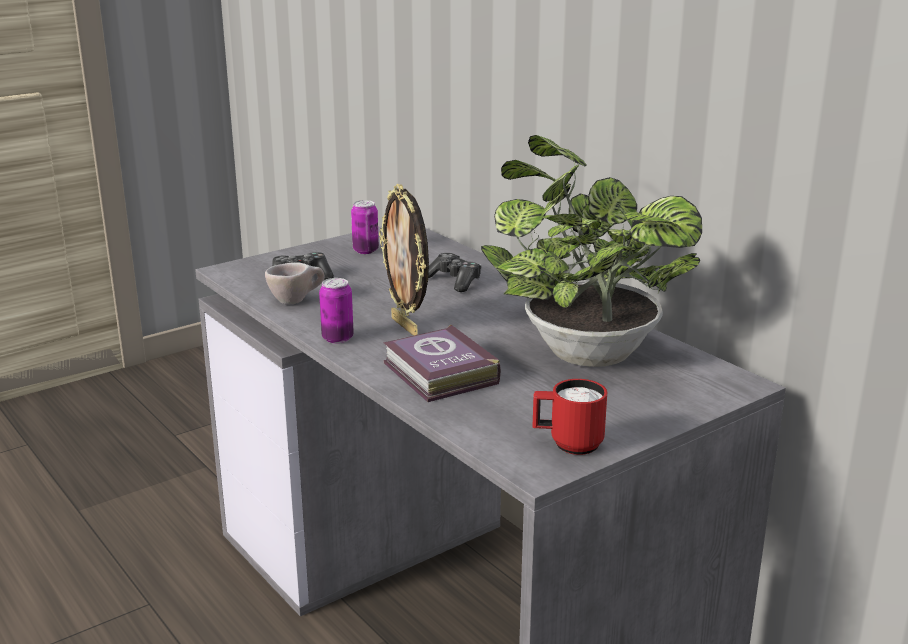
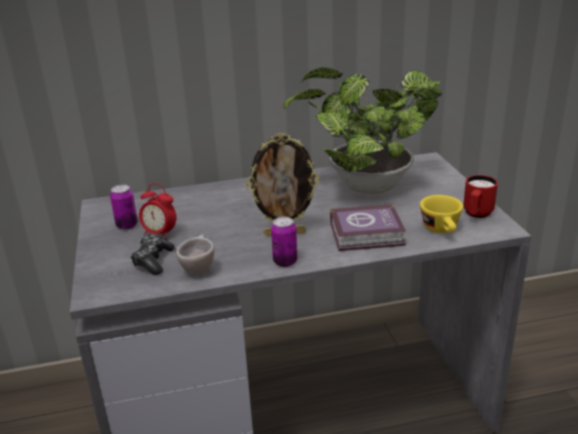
camera: 65 degrees left, 5 degrees up
game controller [428,253,482,292] -> none
none -> alarm clock [139,183,176,240]
none -> yellow cup [420,195,463,233]

